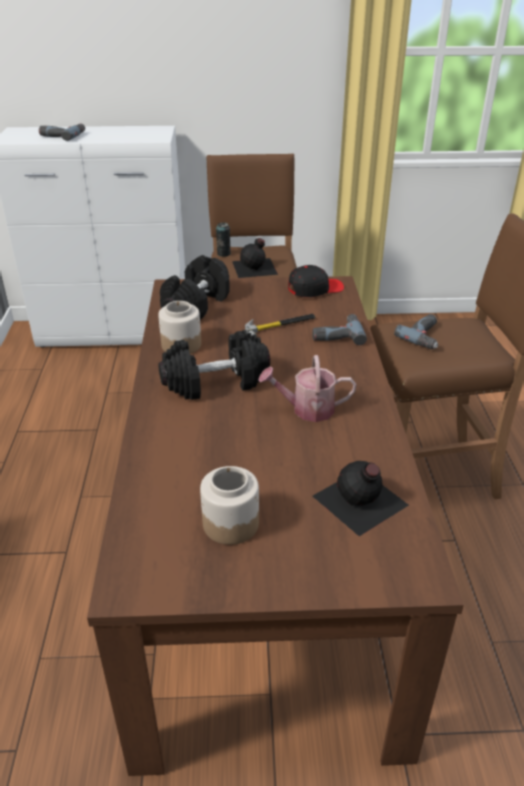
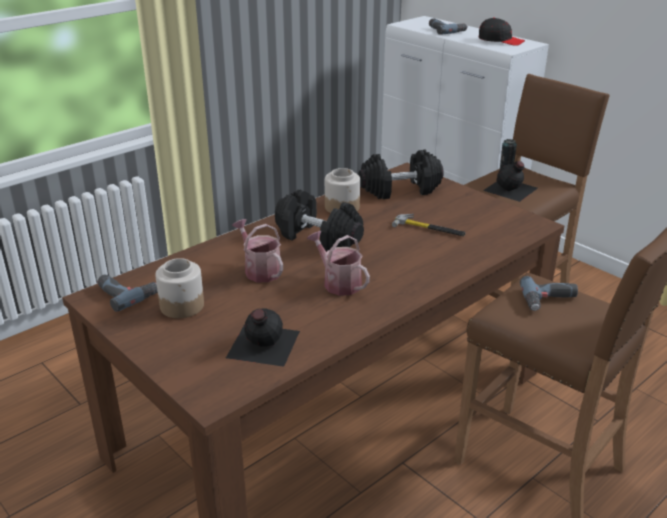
camera: 50 degrees right, 5 degrees down
black cap [288,265,344,297] -> black cap moved to [479,17,525,46]
power drill [312,314,367,345] -> power drill moved to [98,275,158,312]
none -> watering can [232,219,283,282]

